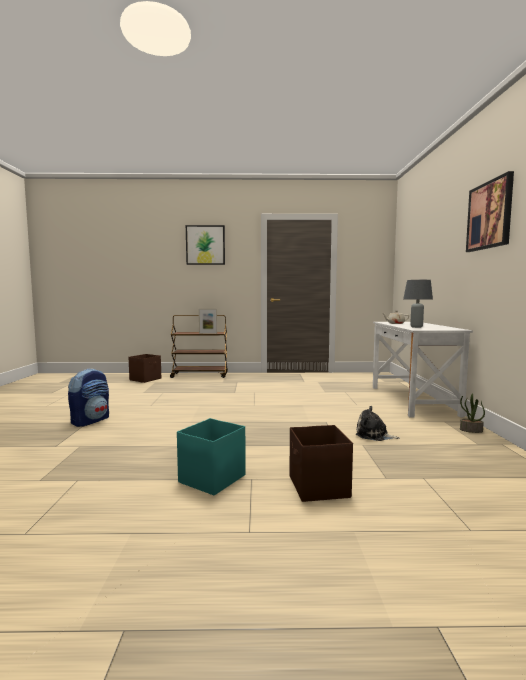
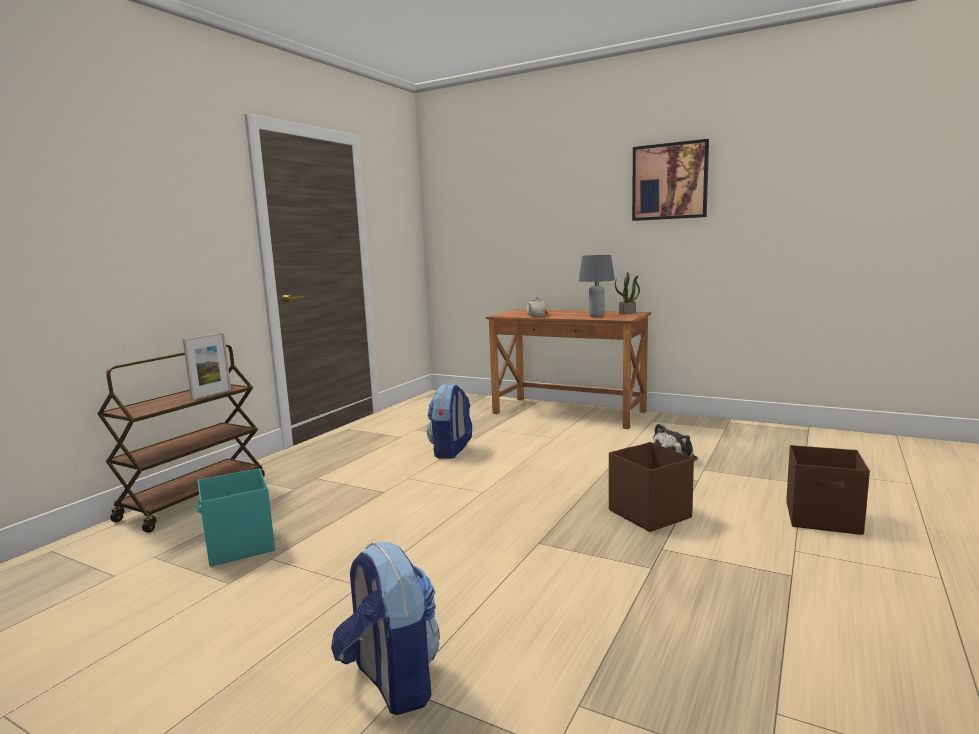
camera: 60 degrees left, 5 degrees up
brown storage box [128,354,161,383] -> brown storage box moved to [609,442,694,532]
turquoise storage box [177,418,246,495] -> turquoise storage box moved to [196,468,275,566]
picture [186,225,225,265] -> none
white desk [373,322,473,418] -> brown desk [486,309,651,429]
potted plant [460,393,485,433] -> potted plant moved to [615,272,640,315]
none -> backpack [427,383,472,459]

